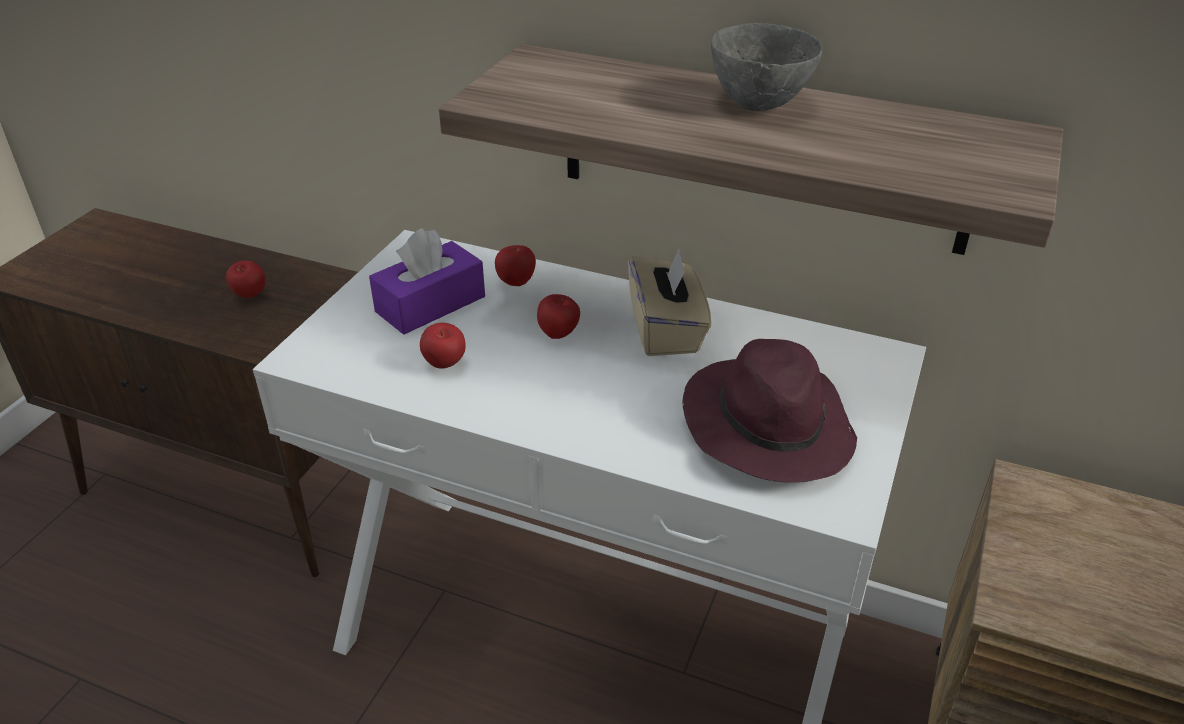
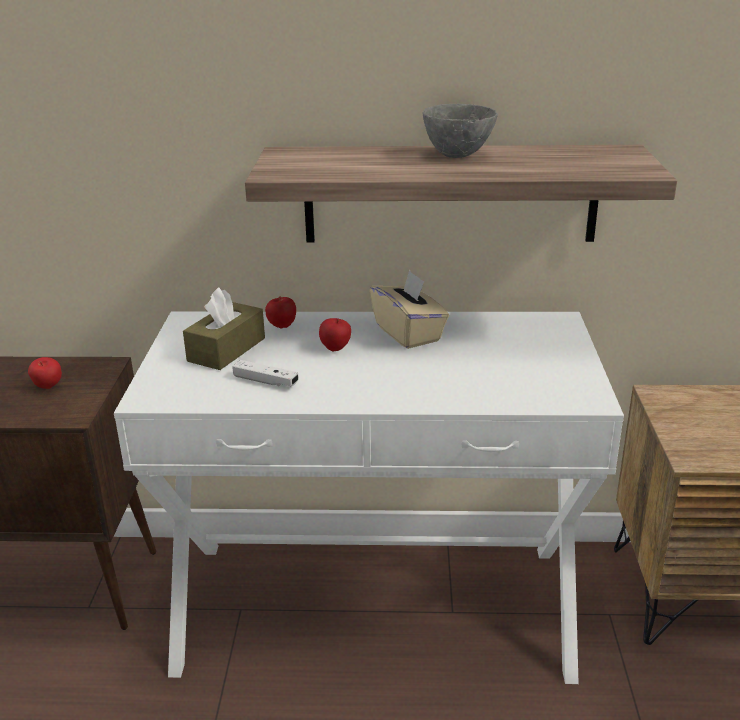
camera: 20 degrees left, 10 degrees down
purple tissue box [369,228,485,334] -> brown tissue box [183,288,265,370]
apple [420,323,465,368] -> white game controller [232,360,299,386]
purple hat [683,339,857,483] -> none

